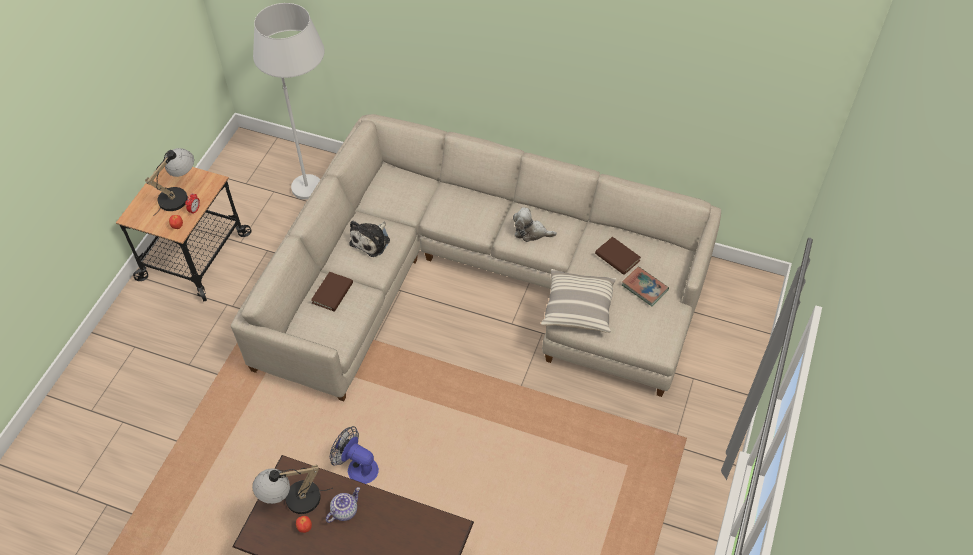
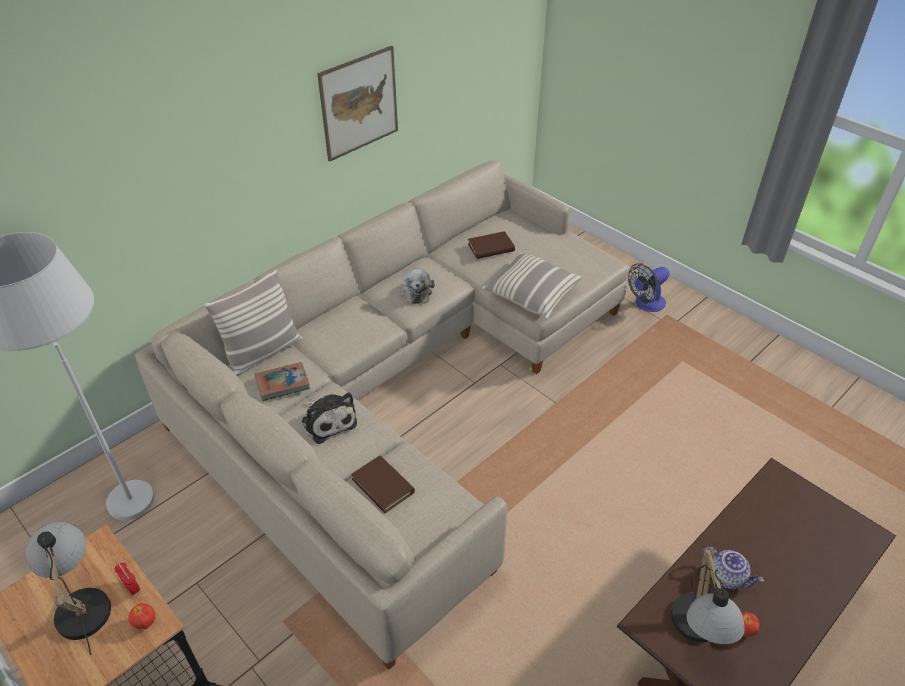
camera: 65 degrees left, 10 degrees down
teapot [326,487,360,523] -> teapot turned 150 degrees clockwise [702,547,764,589]
fan [330,426,379,484] -> fan moved to [628,264,670,312]
plush toy [513,207,557,242] -> plush toy turned 45 degrees counterclockwise [400,268,435,304]
book [622,266,669,306] -> book moved to [255,362,310,401]
none -> pillow [204,269,302,377]
none -> picture [317,46,398,161]

